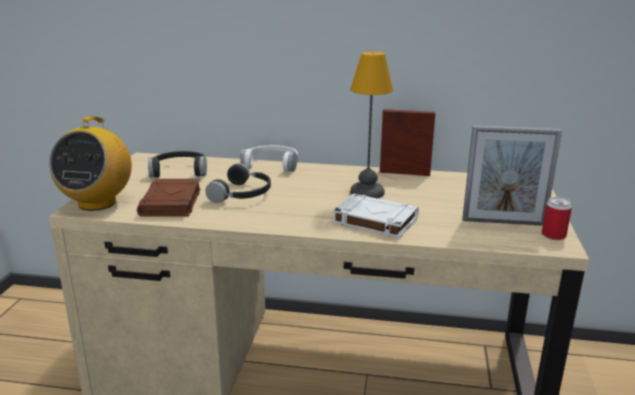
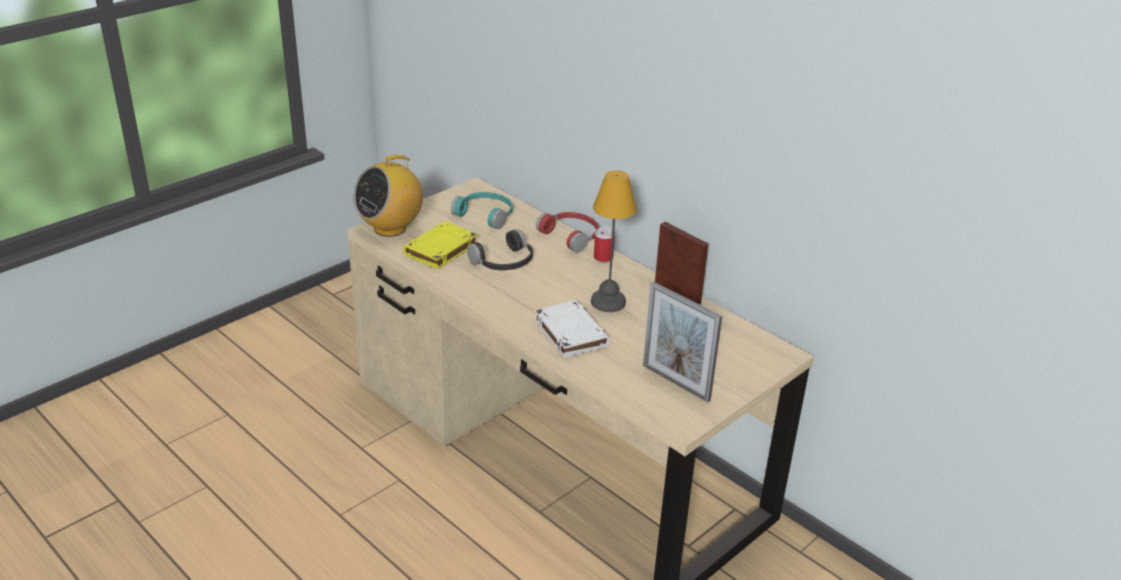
camera: 35 degrees right, 10 degrees up
brown book [137,179,201,217] -> yellow book [403,221,478,269]
black headphones [148,151,207,178] -> turquoise headphones [451,192,513,229]
white headphones [240,145,298,172] -> red headphones [536,212,599,253]
can [542,197,572,240] -> can moved to [594,227,615,262]

